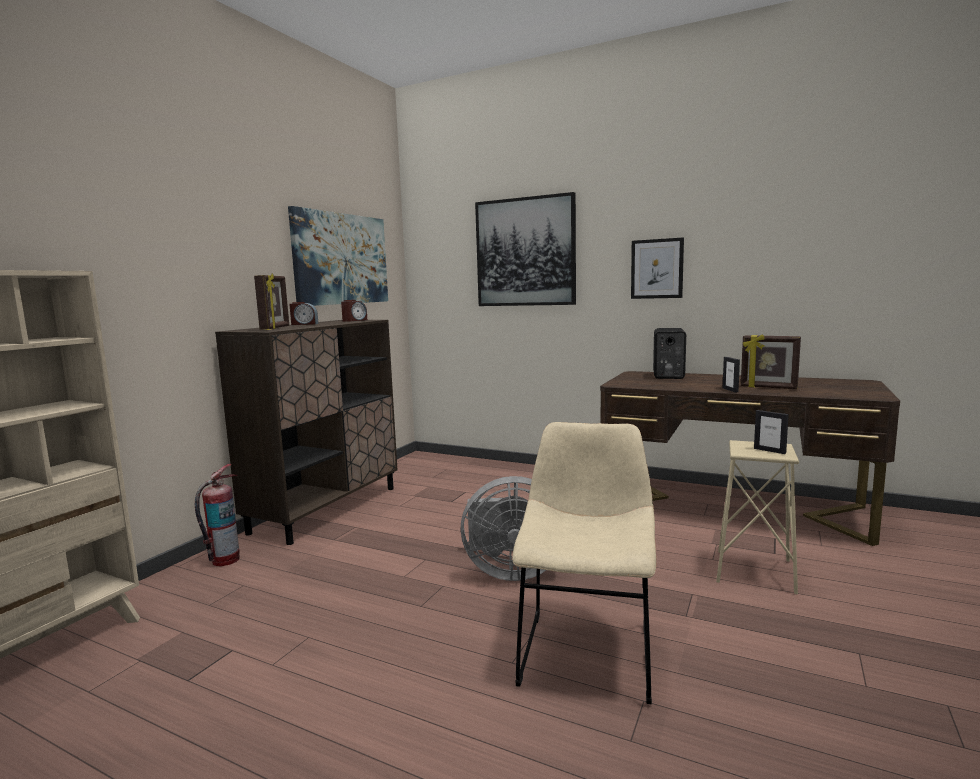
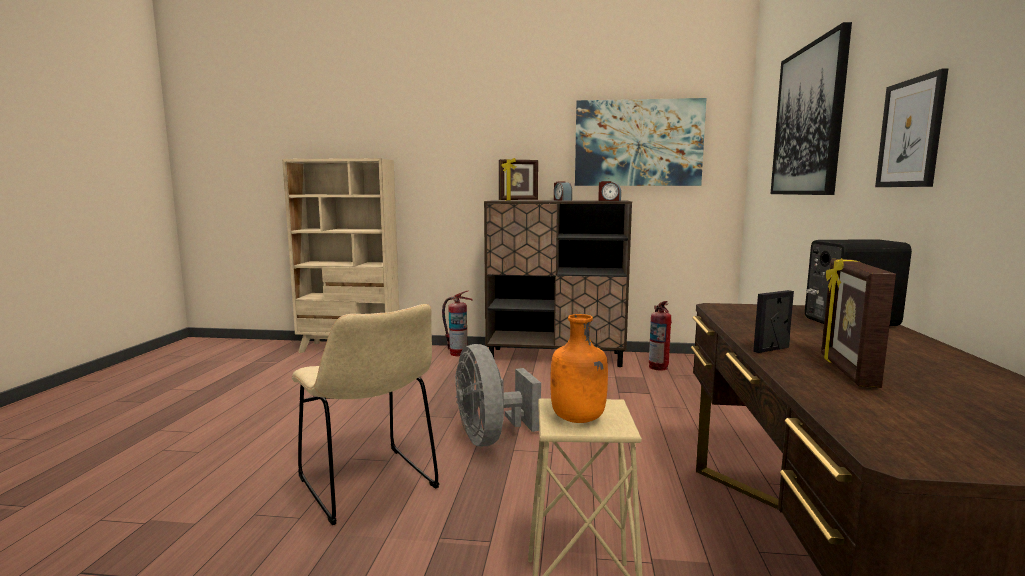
camera: 70 degrees right, 0 degrees up
beige chair [512,422,657,704] -> beige chair turned 60 degrees clockwise [291,304,439,525]
picture frame [754,410,789,454] -> orange bottle [550,314,608,423]
none -> fire extinguisher [649,301,672,371]

